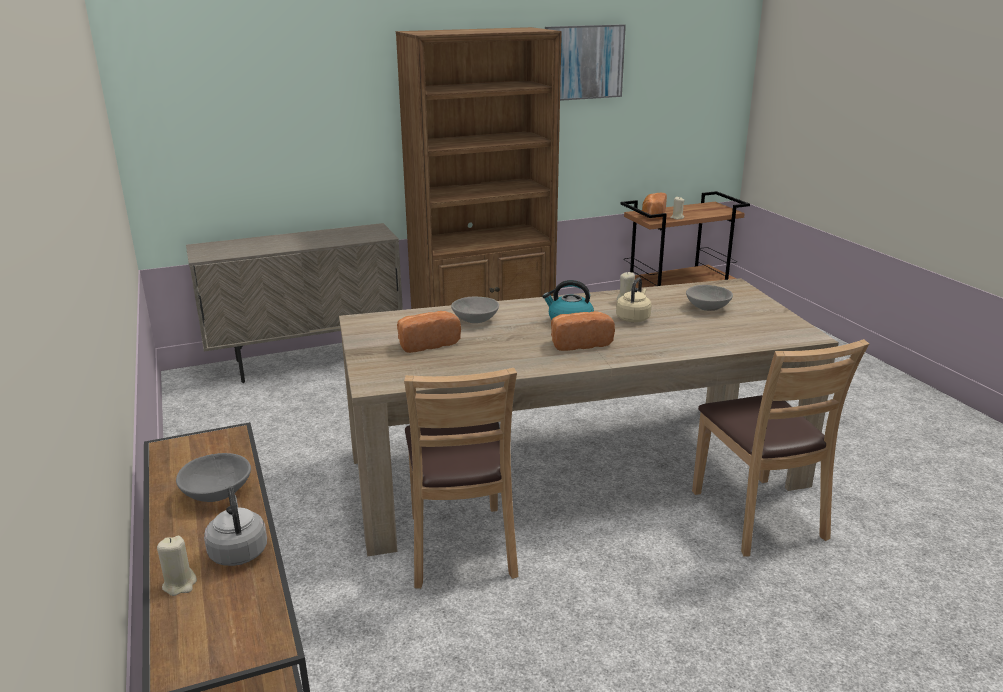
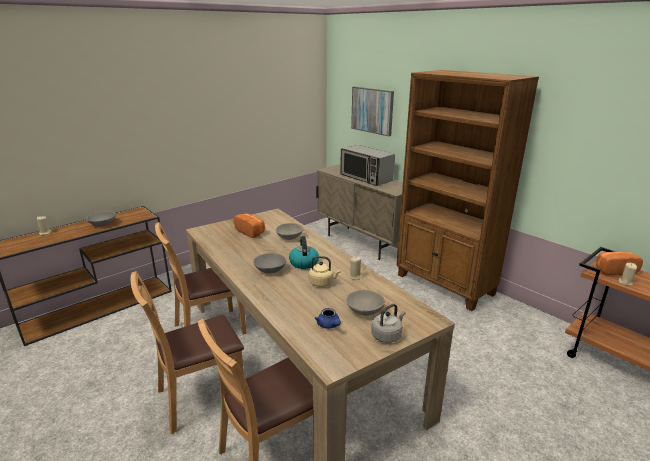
camera: 70 degrees right, 0 degrees up
grey kettle [204,487,267,566] -> grey kettle moved to [371,304,405,343]
picture [545,24,626,101] -> picture moved to [351,87,394,136]
bread [551,311,615,351] -> grey bowl [253,253,286,274]
none -> brown chair [131,271,244,434]
none -> blue teapot [315,308,341,329]
none -> microwave [340,145,395,186]

